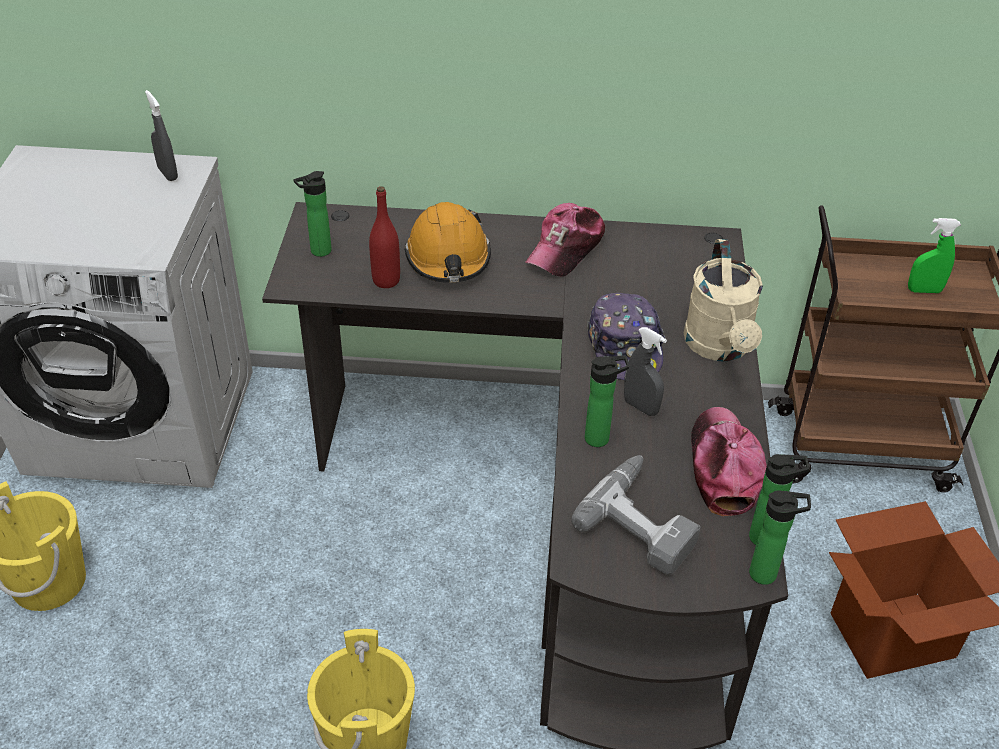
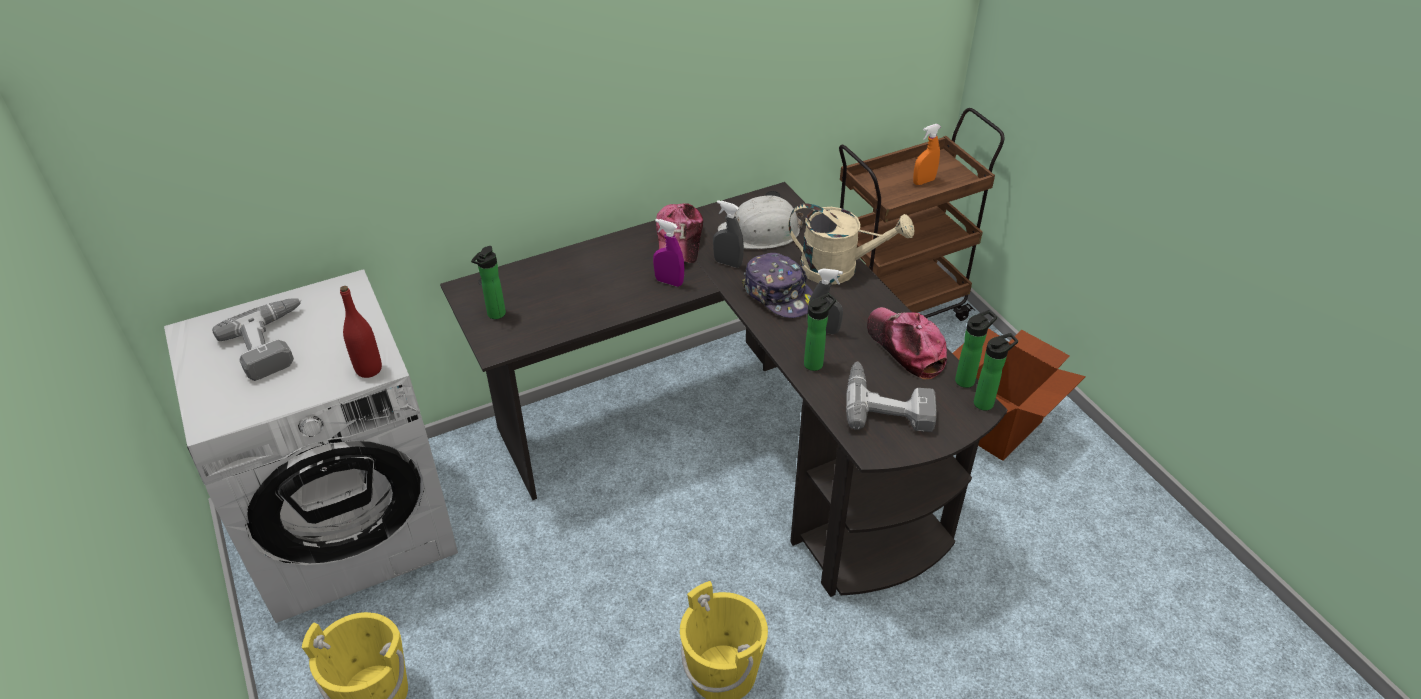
camera: 30 degrees left, 0 degrees up
grey spray bottle [145,90,178,181] -> grey spray bottle moved to [713,200,744,268]
red bottle [369,186,400,288] -> red bottle moved to [340,286,382,378]
orange hard hat [404,202,491,283] -> none
beige watering can [684,239,763,361] -> beige watering can turned 45 degrees counterclockwise [788,203,914,284]
green spray bottle [908,218,961,293] -> orange spray bottle [913,124,941,185]
none -> power drill [212,298,302,381]
none -> purple spray bottle [653,219,684,287]
none -> white hard hat [718,195,803,249]

